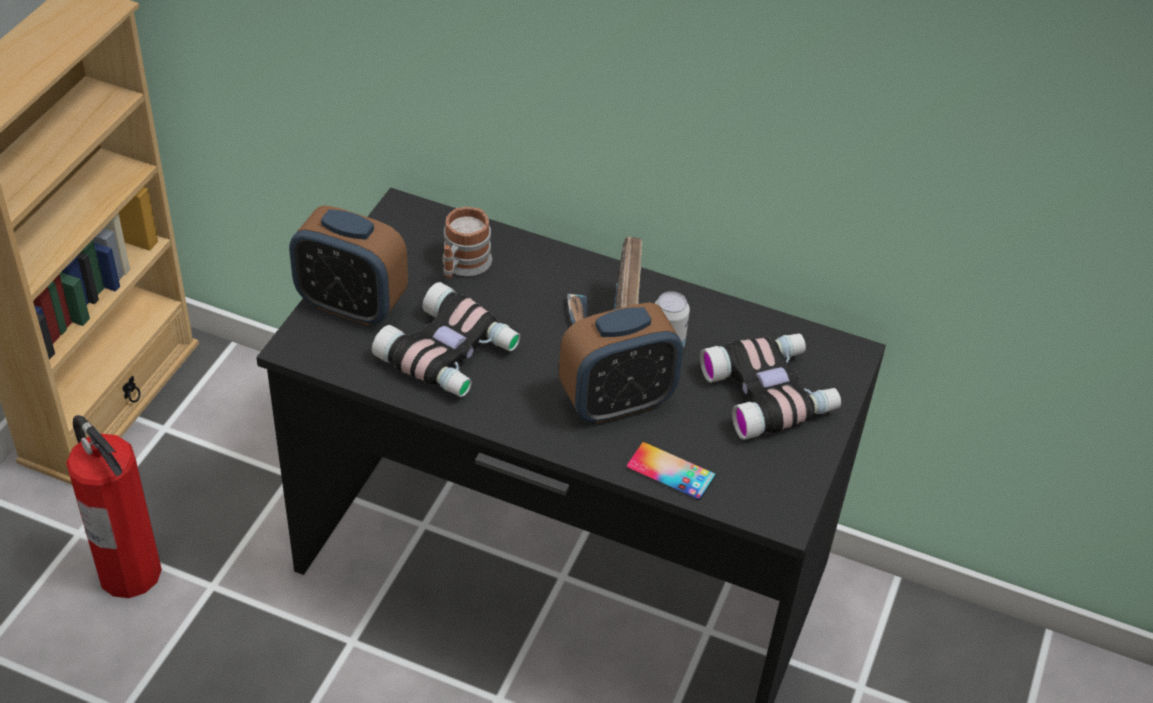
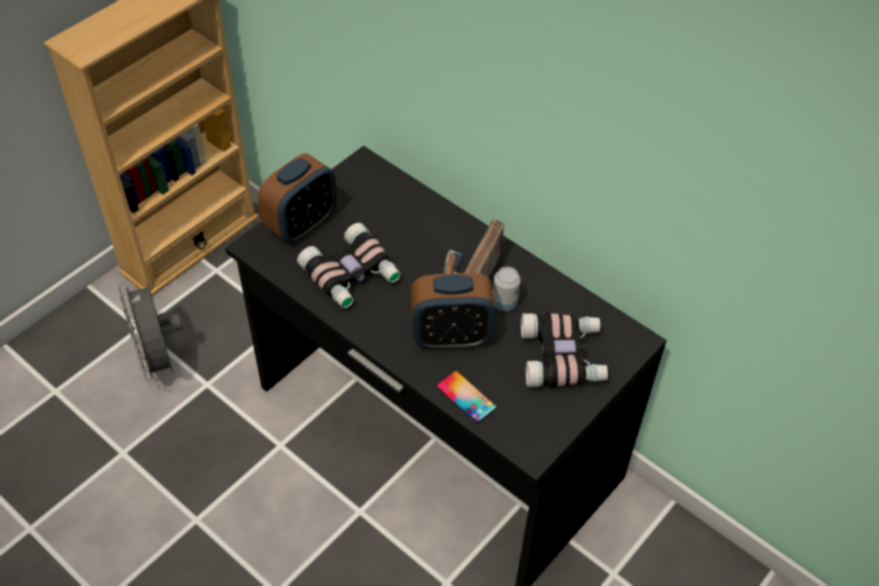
camera: 20 degrees right, 5 degrees up
fire extinguisher [66,415,162,598] -> grey fan [118,282,183,386]
alarm clock [289,205,408,326] -> alarm clock turned 90 degrees counterclockwise [258,153,337,243]
mug [442,207,492,279] -> none

